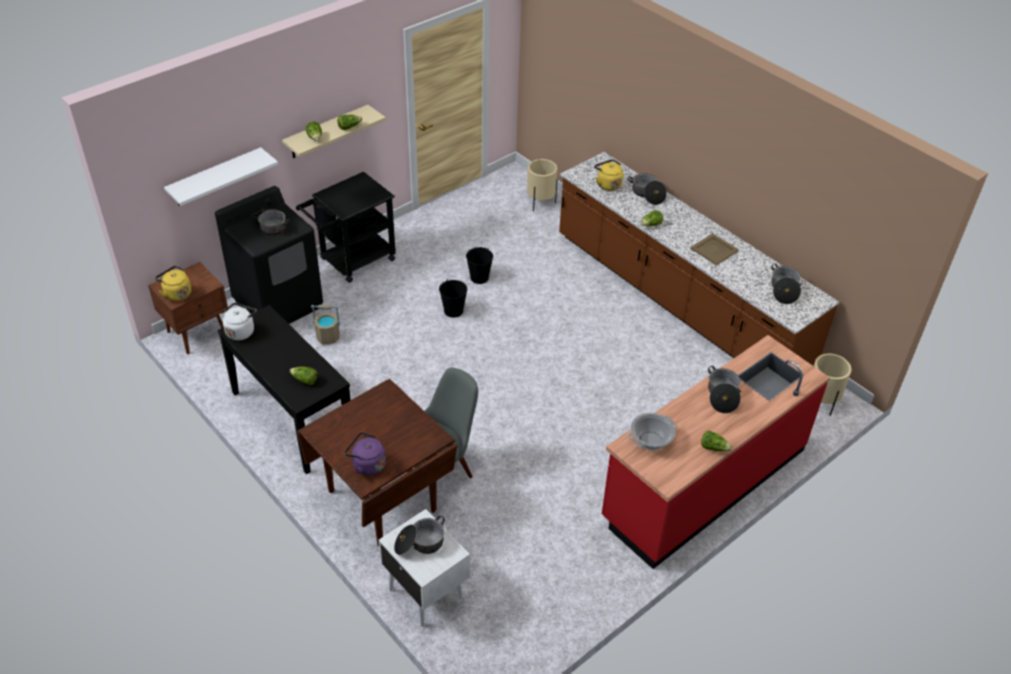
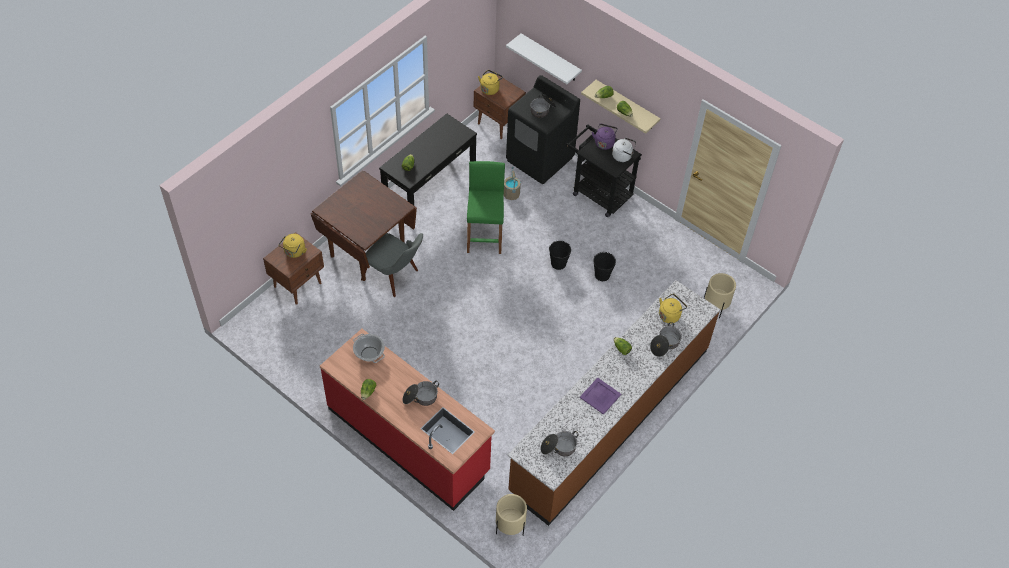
camera: 80 degrees right, 10 degrees up
white kettle [219,303,257,341] -> white kettle moved to [612,137,636,162]
purple kettle [345,432,386,476] -> purple kettle moved to [592,124,618,150]
white nightstand [378,509,470,627] -> brown nightstand [263,232,324,305]
cooking pot [394,516,445,555] -> yellow kettle [279,234,307,258]
beige tray [690,233,739,265] -> purple tray [580,378,621,415]
none -> green stool [467,161,505,254]

